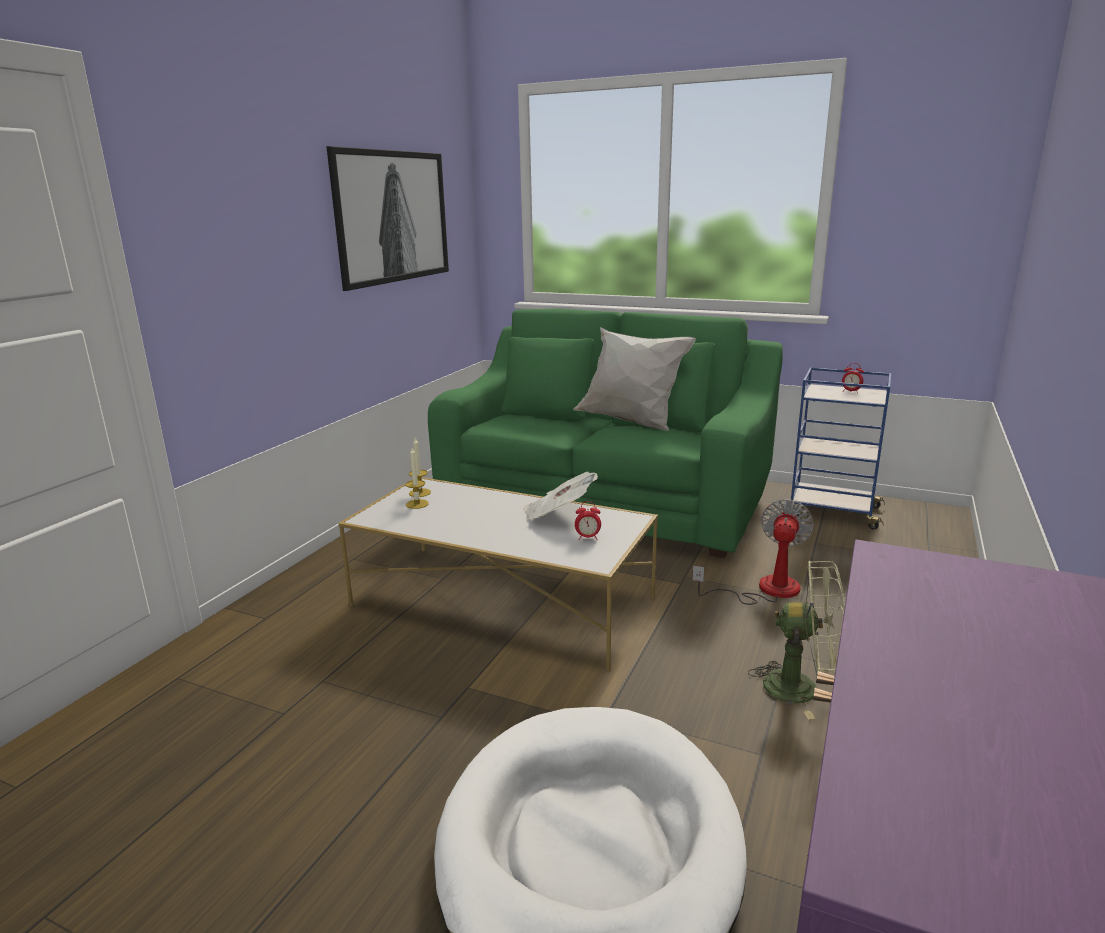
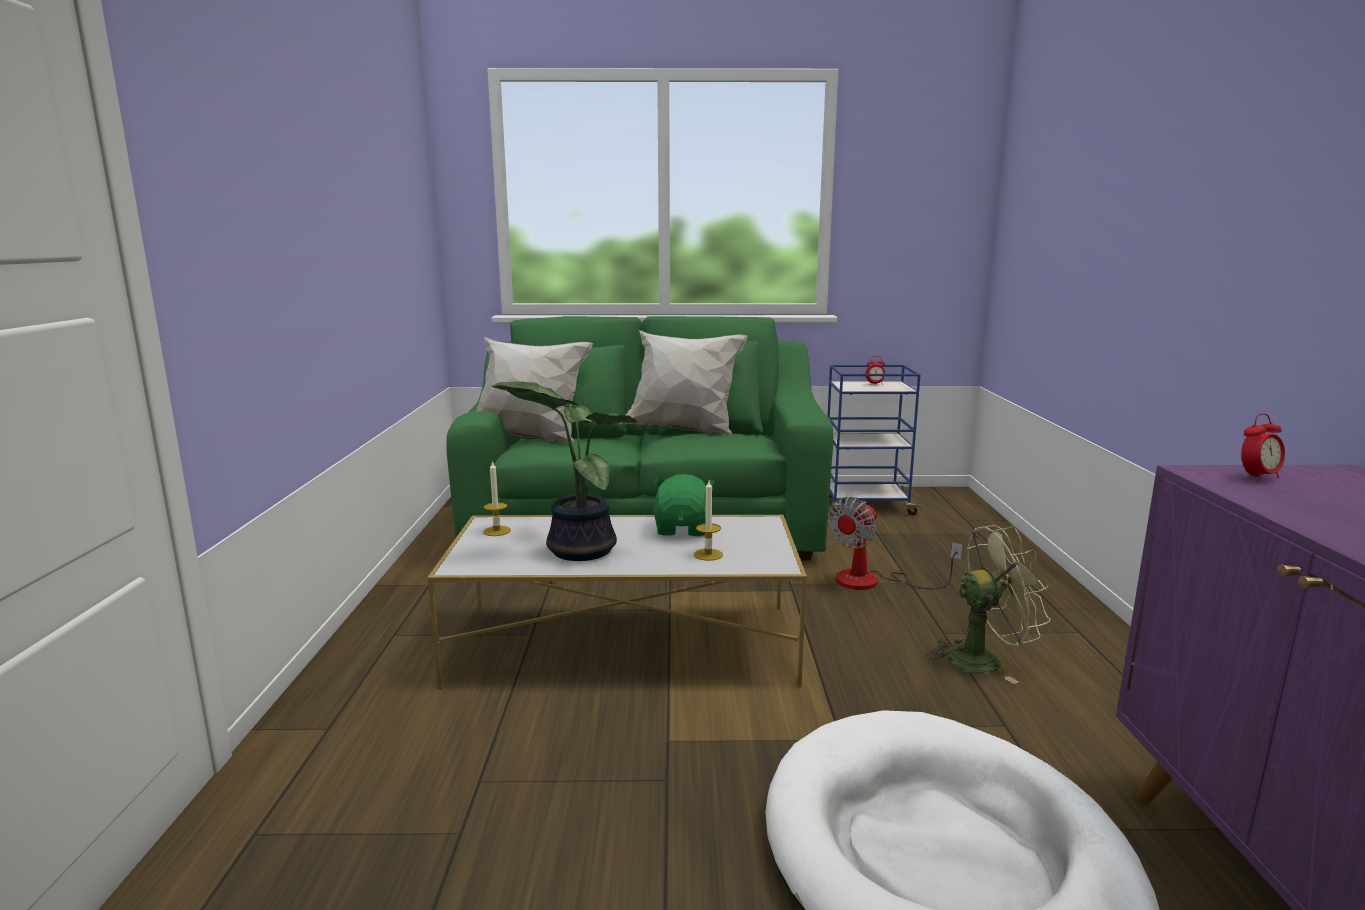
camera: 25 degrees left, 5 degrees down
picture [326,146,449,291] -> none
candle [406,448,429,509] -> candle moved to [694,481,723,561]
newspaper [523,471,598,521] -> green plush toy [653,474,715,536]
alarm clock [575,501,601,540] -> alarm clock moved to [1241,413,1285,481]
fan [692,499,814,605] -> fan turned 135 degrees counterclockwise [828,497,963,590]
none -> white pillow [477,337,593,443]
none -> potted plant [492,381,640,561]

